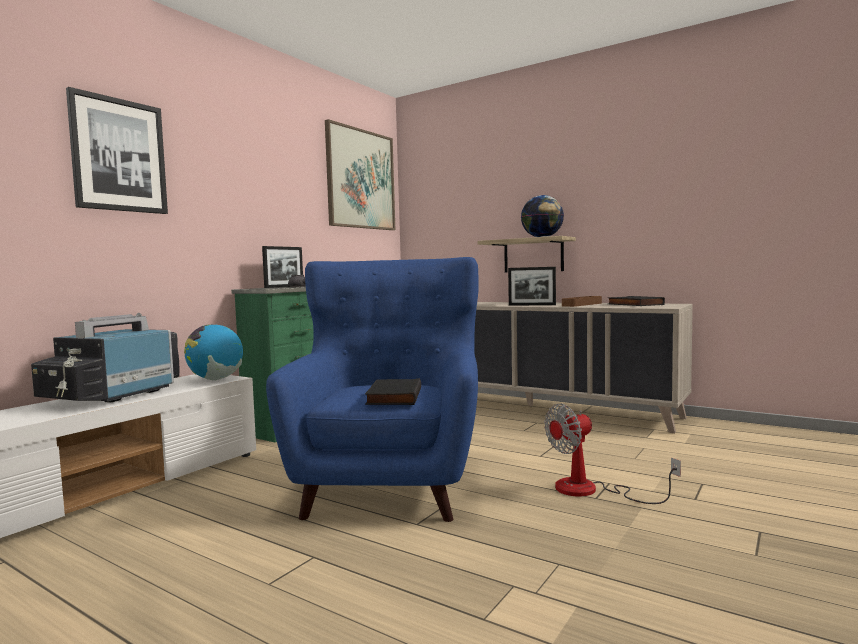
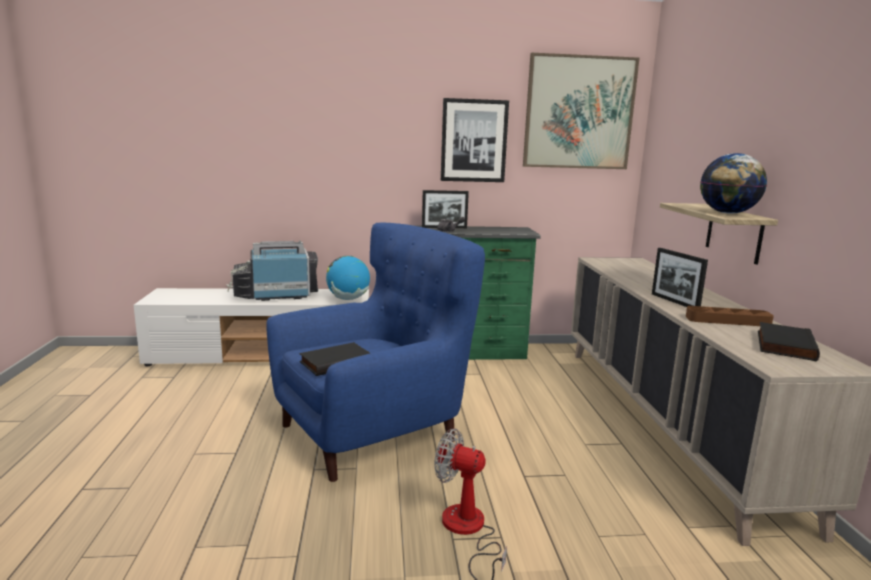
camera: 50 degrees right, 10 degrees up
picture [66,87,168,214] -> picture moved to [441,98,509,182]

